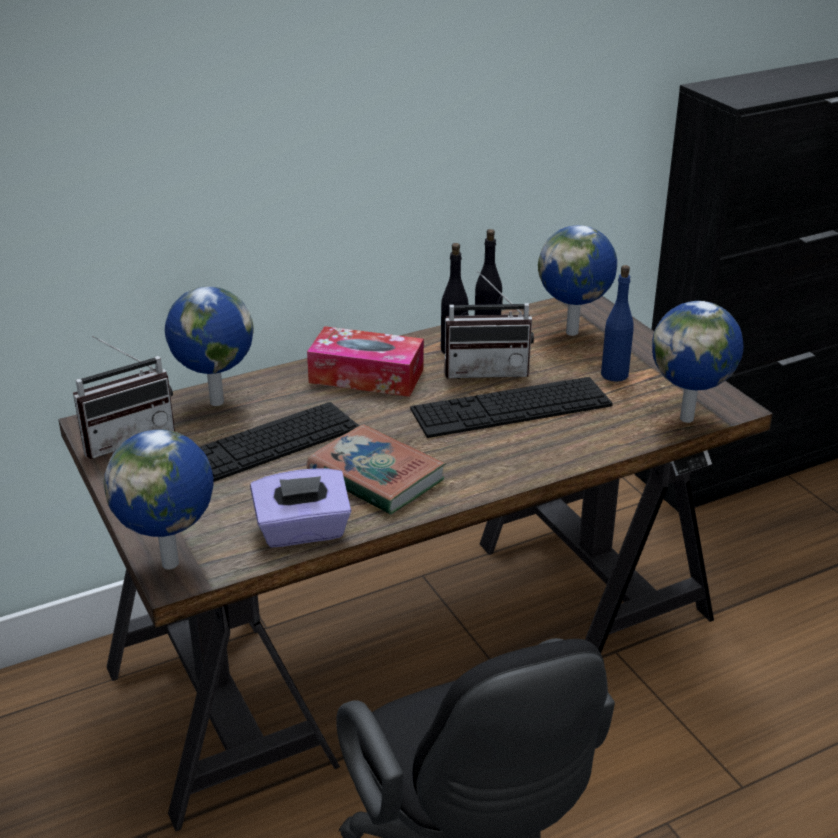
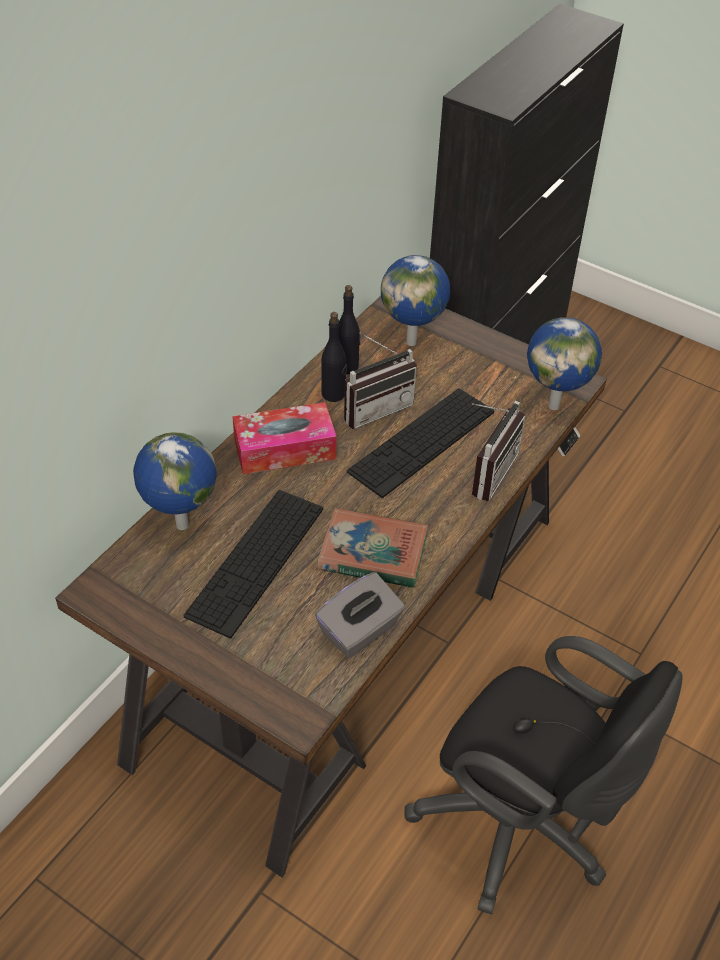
camera: 30 degrees left, 15 degrees up
radio [73,336,175,459] -> radio moved to [472,401,525,501]
globe [104,430,214,569] -> none
purple tissue box [250,468,352,547] -> grey tissue box [315,572,405,658]
blue bottle [601,265,634,382] -> none

